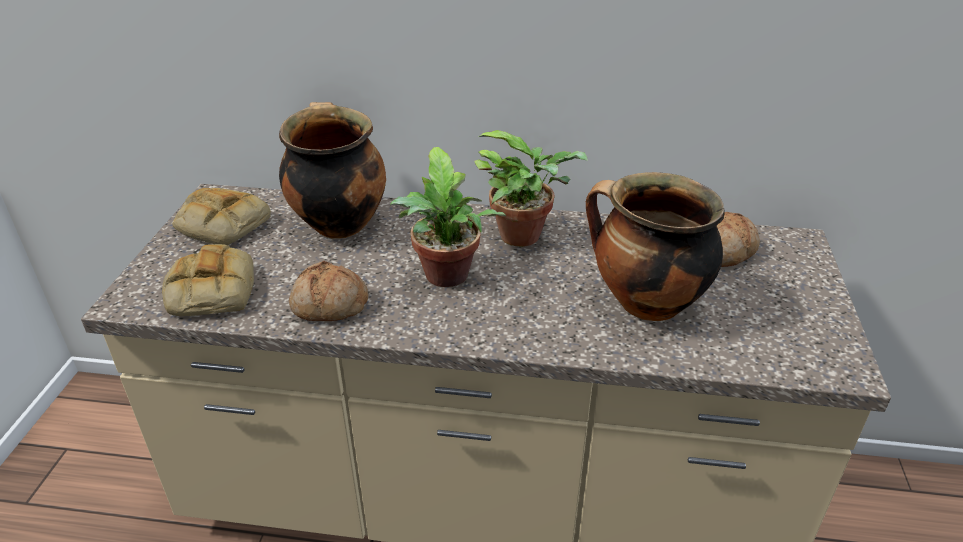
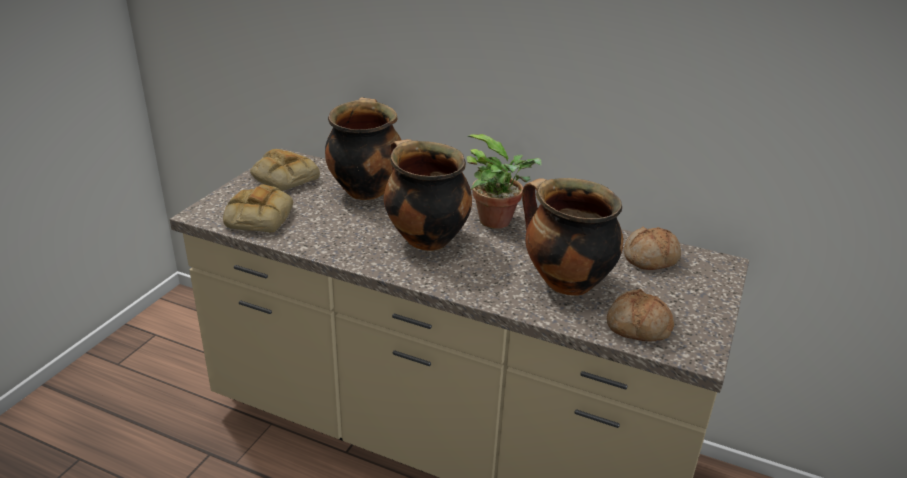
camera: 15 degrees right, 5 degrees down
bread [289,261,368,321] -> bread moved to [607,289,674,342]
potted plant [390,147,506,287] -> cooking pot [384,139,472,251]

